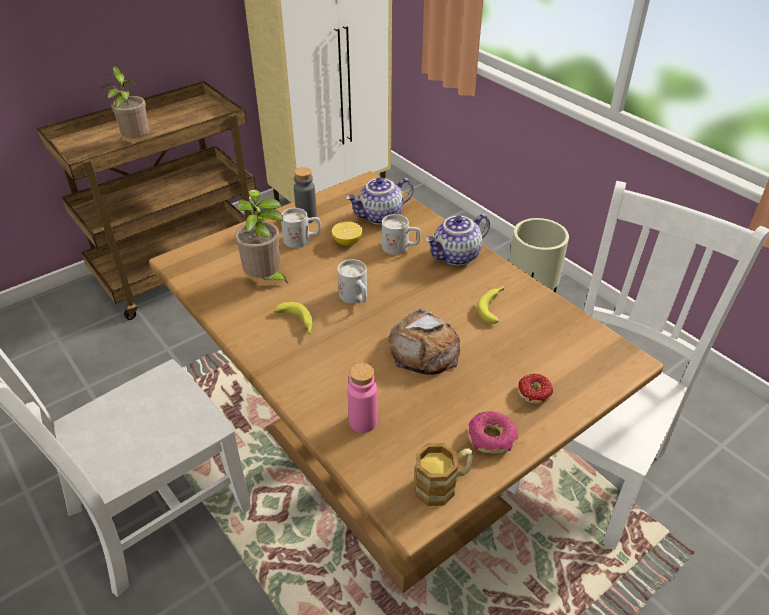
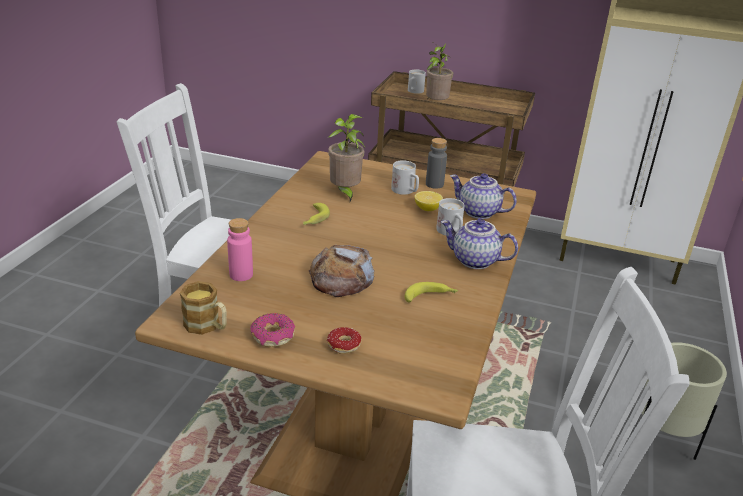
camera: 55 degrees right, 10 degrees down
white mug [337,259,367,303] -> white mug moved to [408,70,426,94]

